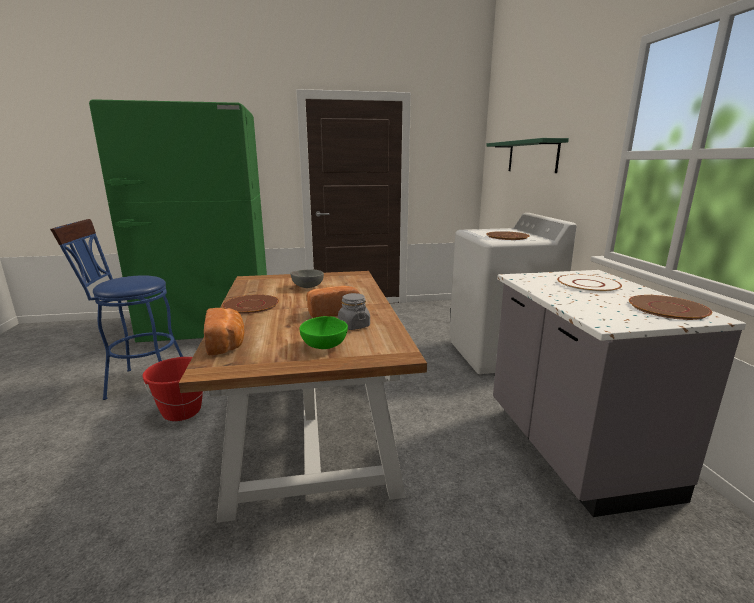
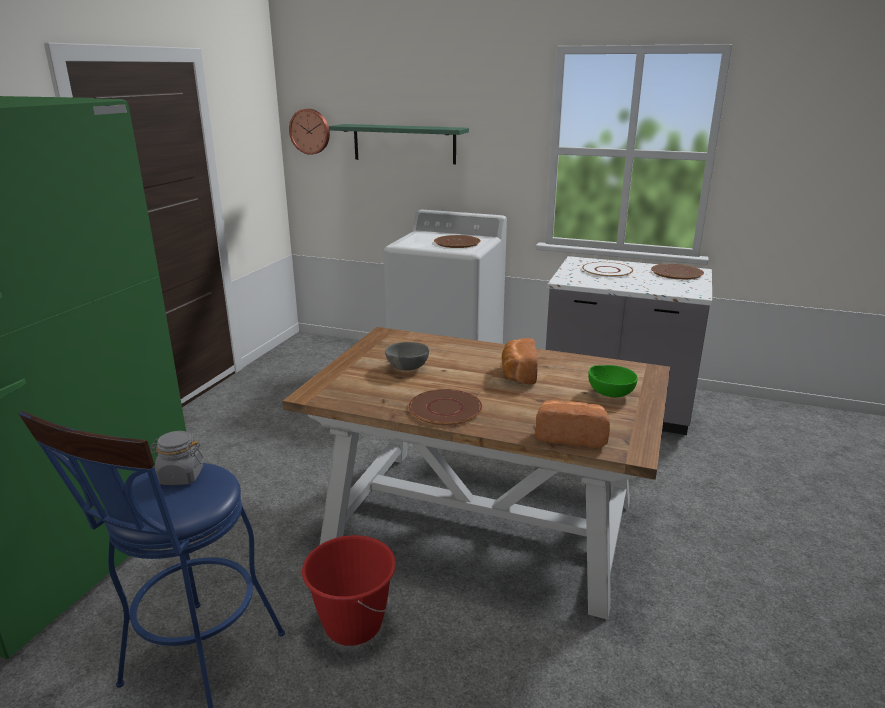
camera: 60 degrees left, 5 degrees up
grey jar [338,293,370,330] -> grey jar moved to [150,431,204,485]
none -> wall clock [289,109,330,155]

